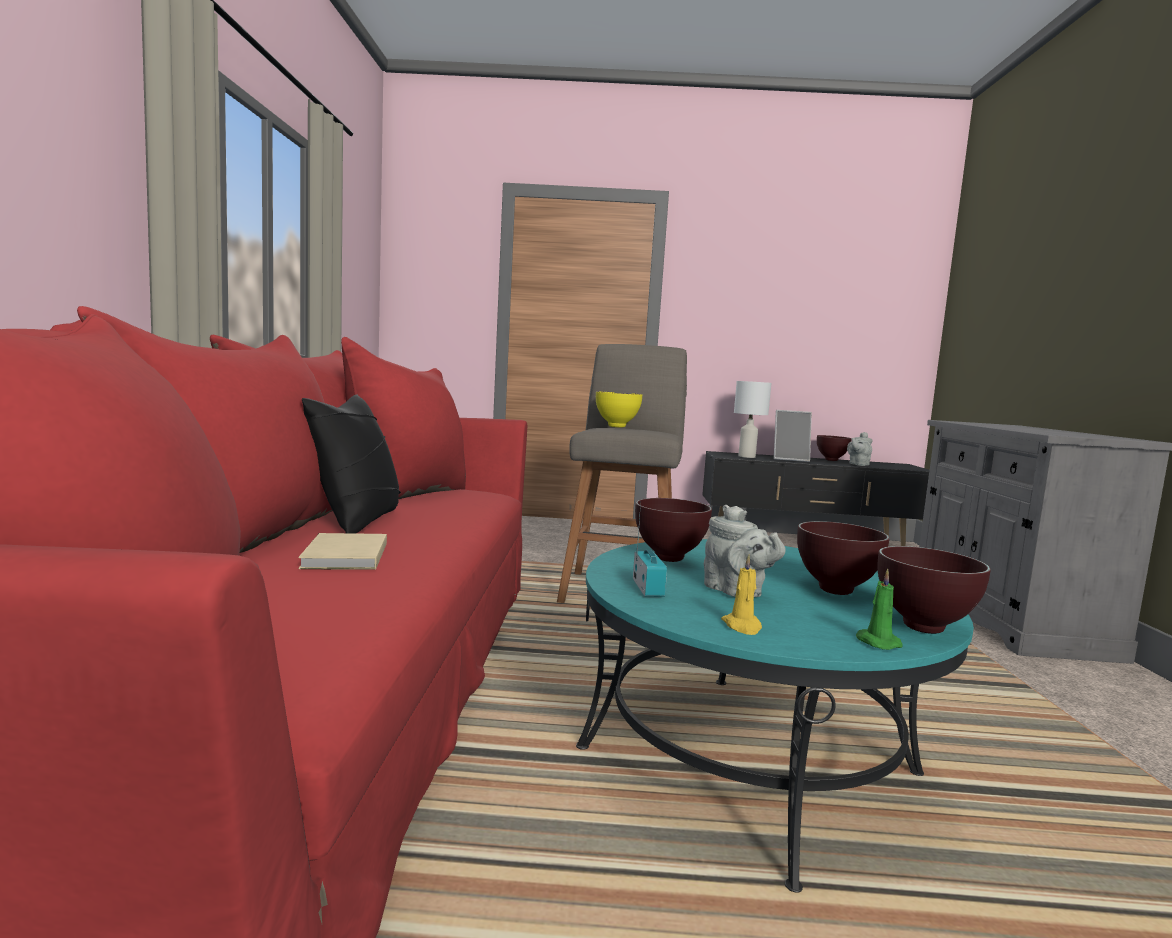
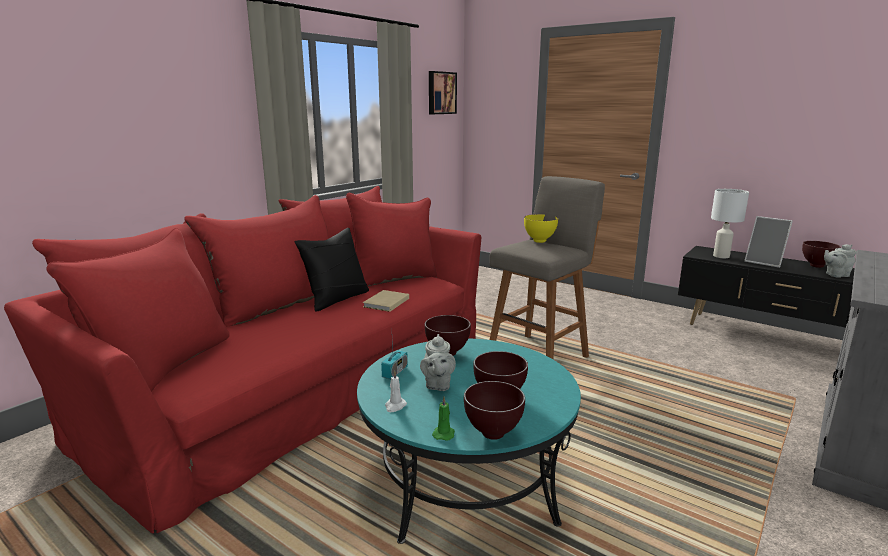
camera: 35 degrees right, 10 degrees up
beige book [299,533,387,570] -> beige book moved to [363,290,409,312]
yellow candle [721,554,762,635] -> white candle [385,370,407,412]
none -> picture [429,71,457,114]

